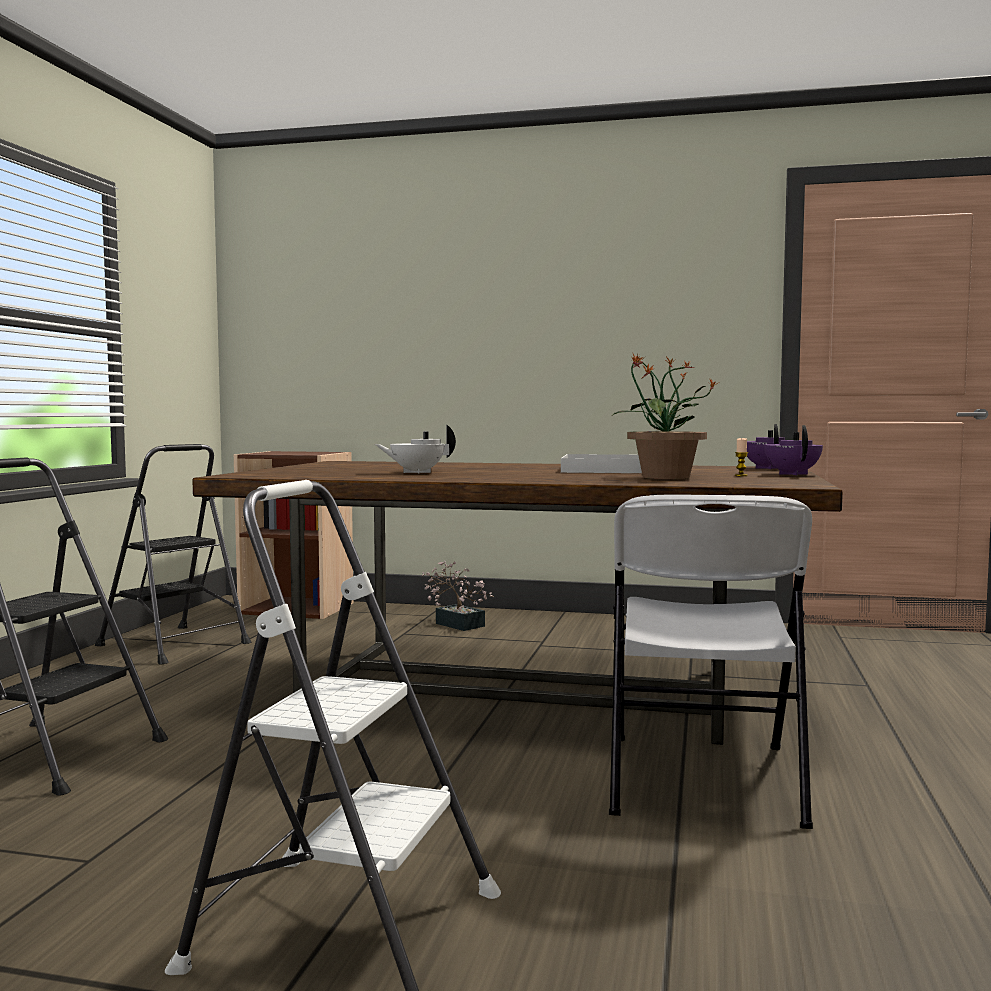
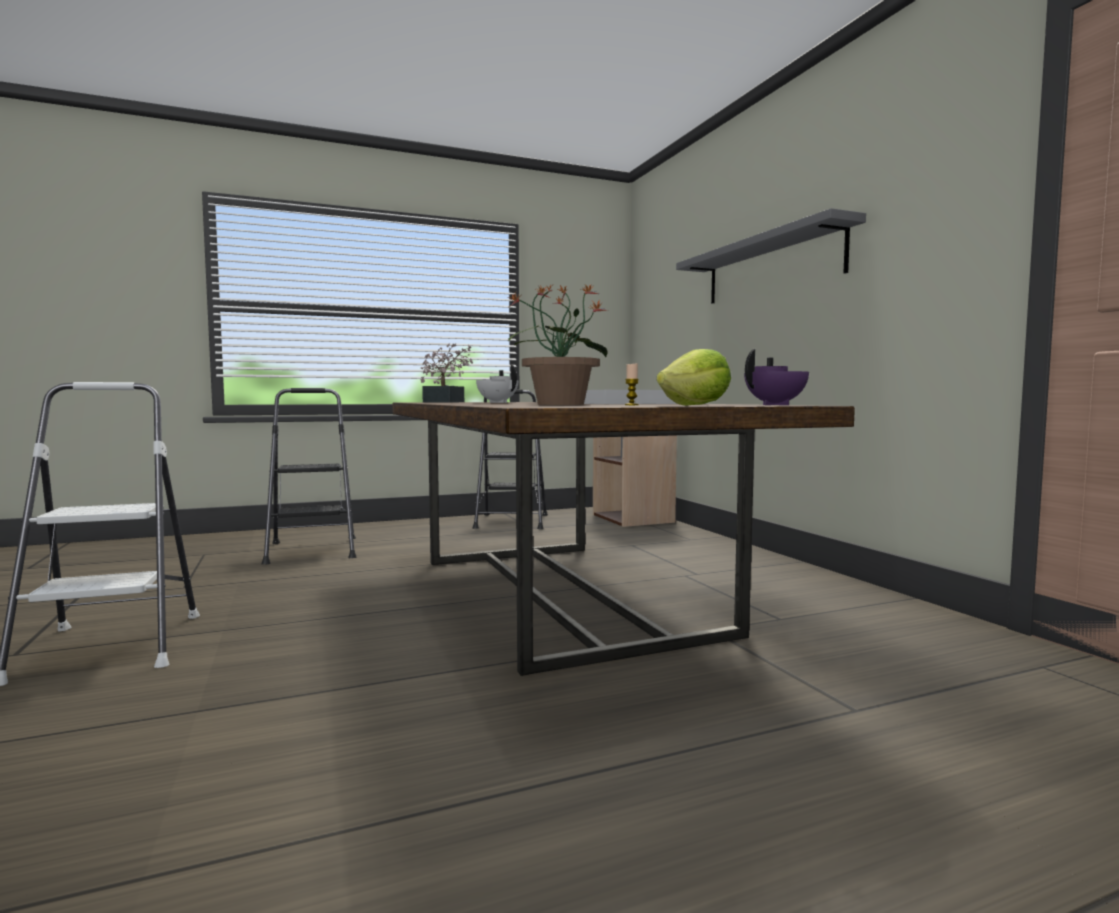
camera: 55 degrees right, 0 degrees up
potted plant [422,561,494,631] -> potted plant moved to [420,343,473,403]
white chair [609,495,813,829] -> none
purple teapot [764,425,823,475] -> lettuce [657,349,731,406]
none -> grey shelf [676,208,866,304]

